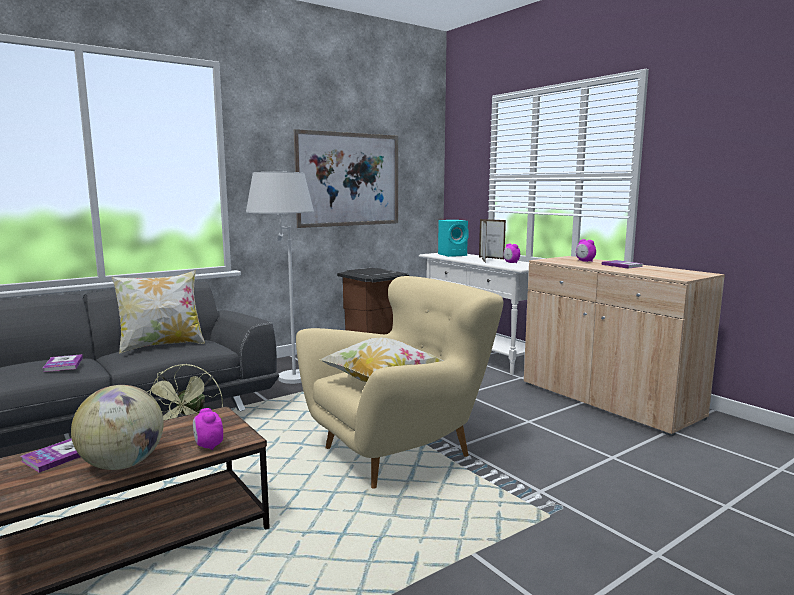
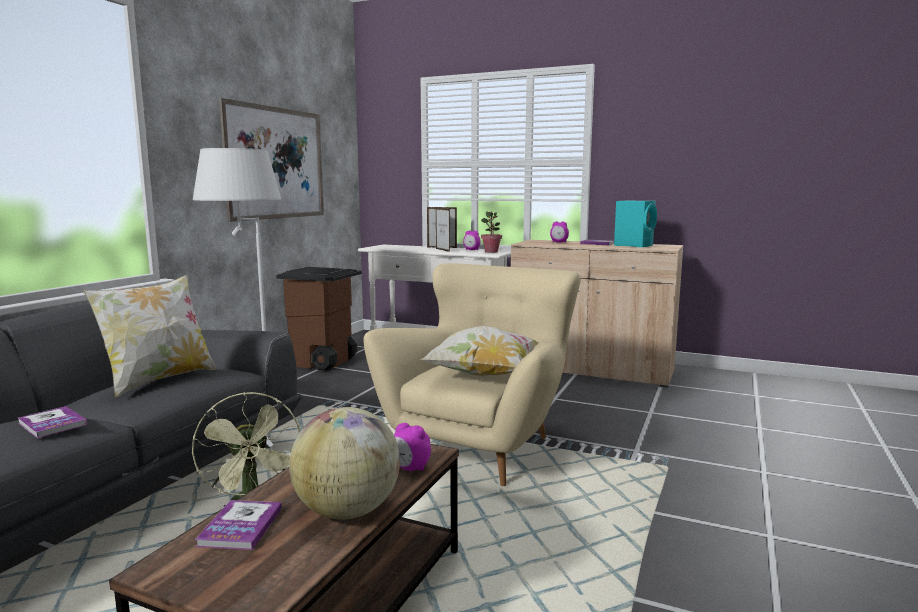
camera: 30 degrees left, 0 degrees up
turquoise speaker [438,220,469,257] -> turquoise speaker moved to [614,201,657,247]
none -> potted plant [481,211,502,253]

